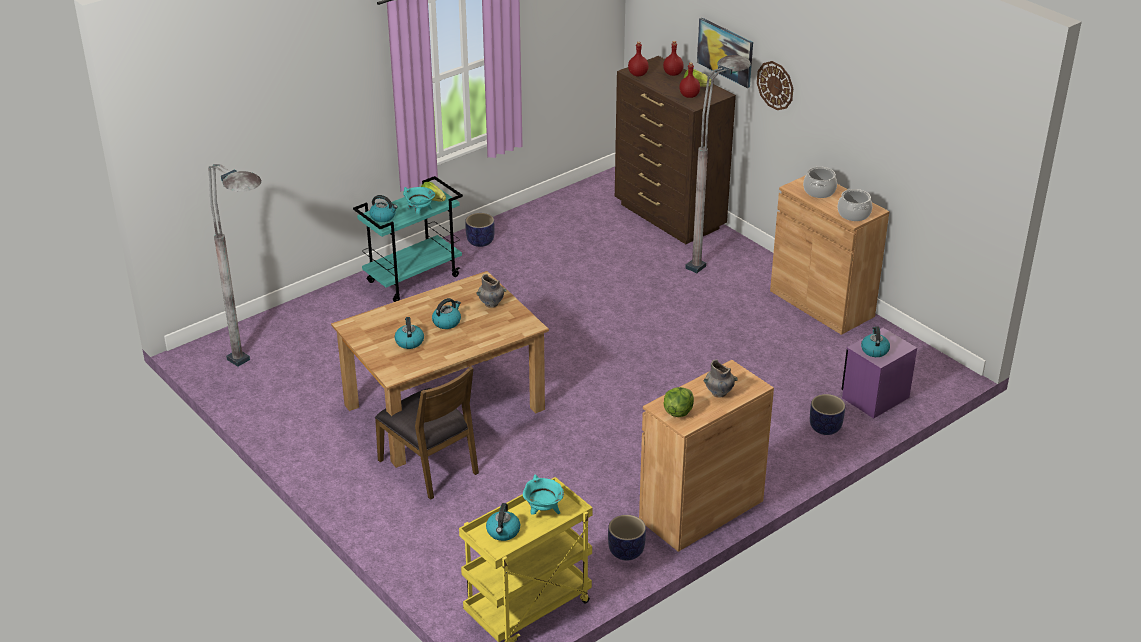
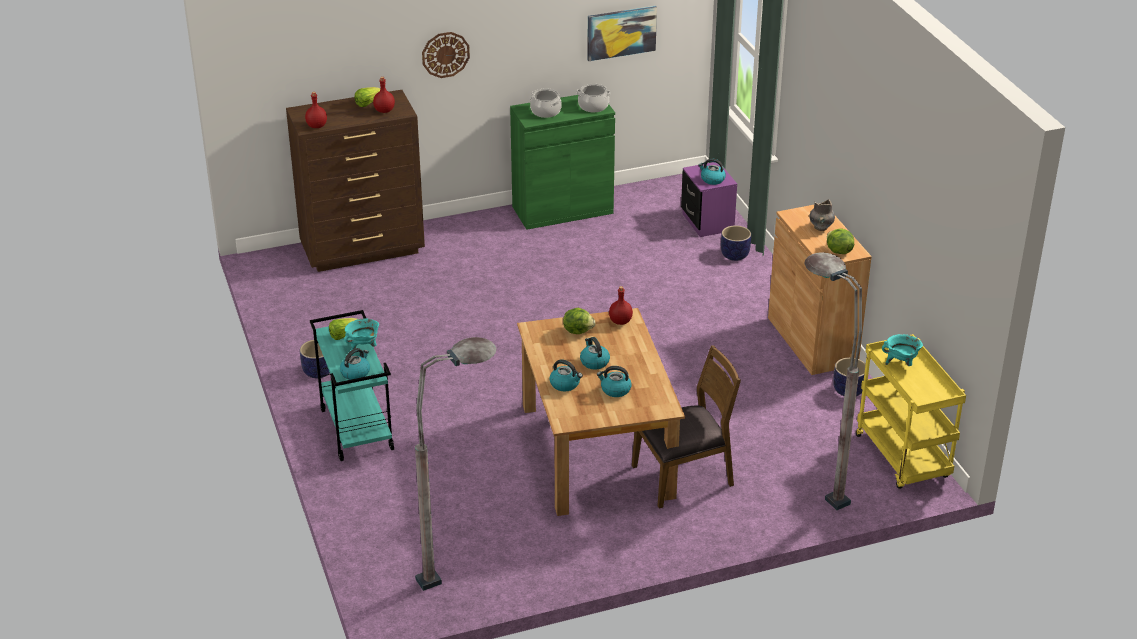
camera: 70 degrees left, 0 degrees up
grey vase [476,274,507,308] -> lettuce [563,308,596,334]
kettle [486,503,520,541] -> kettle moved to [549,359,583,391]
red bottle [663,41,684,76] -> red bottle moved to [609,286,633,325]
grey floor lamp [685,55,751,273] -> grey floor lamp moved to [804,253,862,510]
picture [697,18,753,88] -> picture moved to [587,6,657,61]
brown cabinet [770,175,889,335] -> green cabinet [510,95,615,230]

